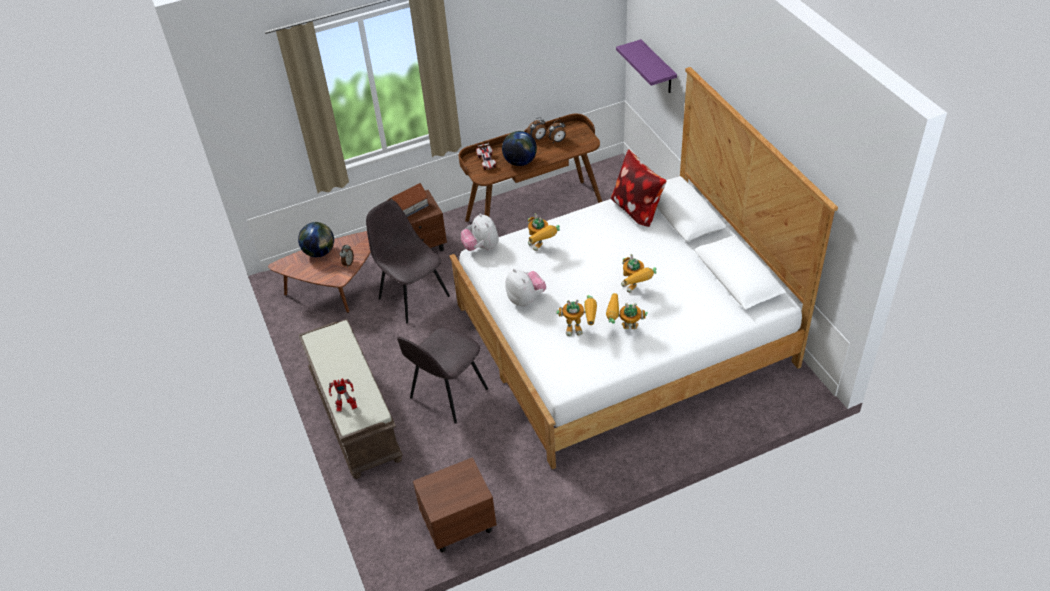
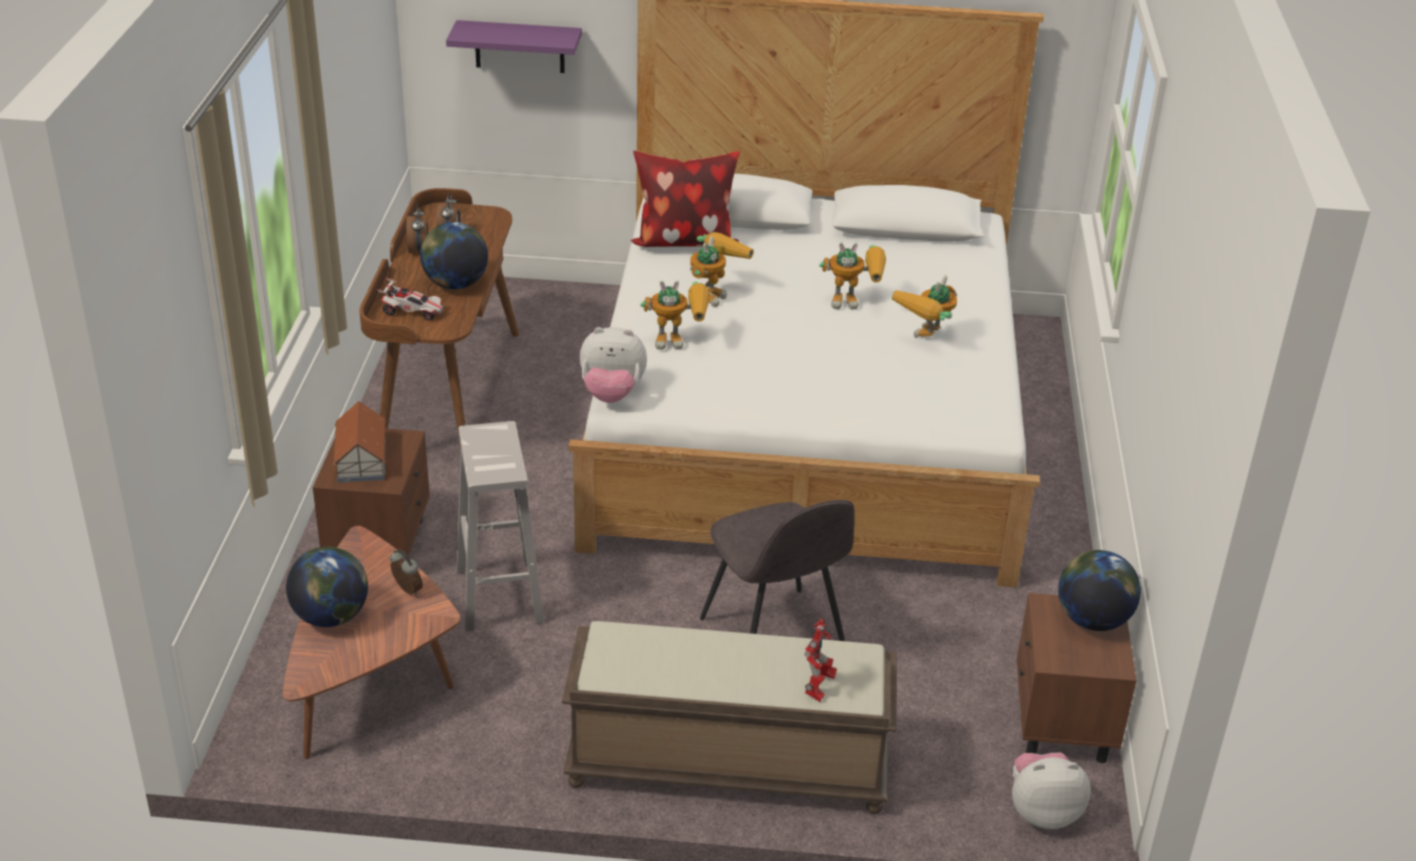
camera: 65 degrees left, 10 degrees down
grey chair [366,200,450,323] -> white stool [456,421,544,632]
plush toy [505,269,546,307] -> plush toy moved to [1012,752,1091,829]
toy robot [556,295,597,336] -> toy robot moved to [690,232,754,307]
none -> globe [1058,550,1141,631]

